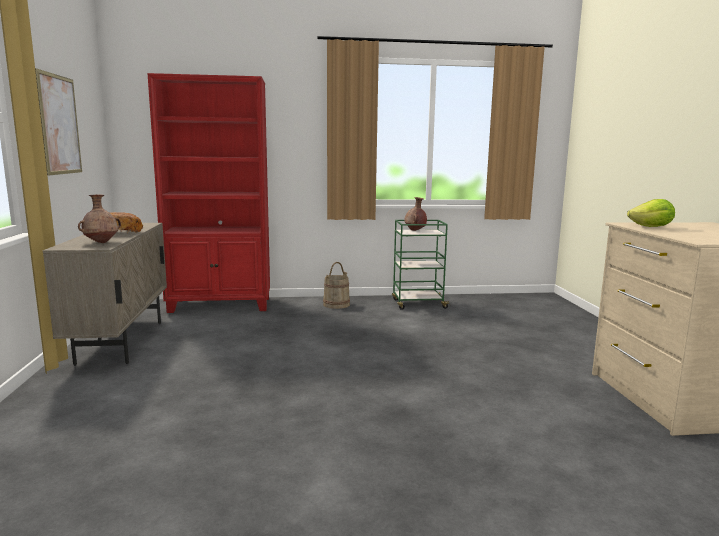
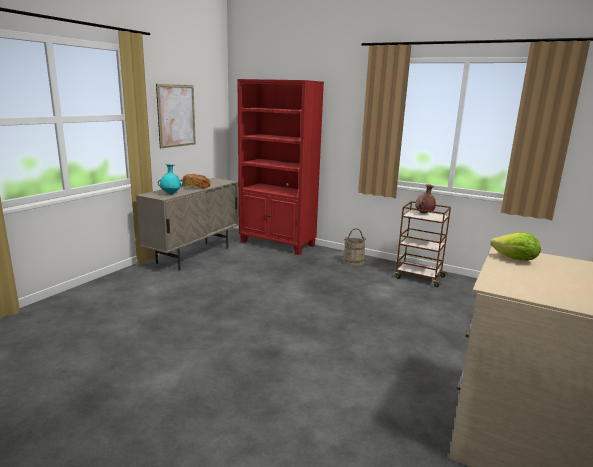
camera: 35 degrees right, 5 degrees up
brown vase [78,195,121,243] -> turquoise vase [158,164,183,194]
green cart [392,220,451,310] -> brown cart [395,201,451,287]

